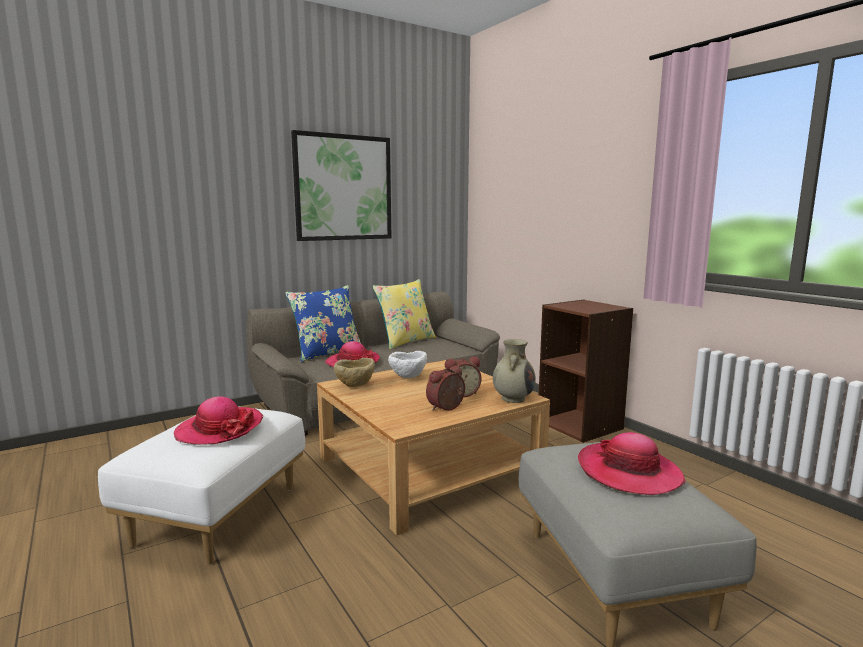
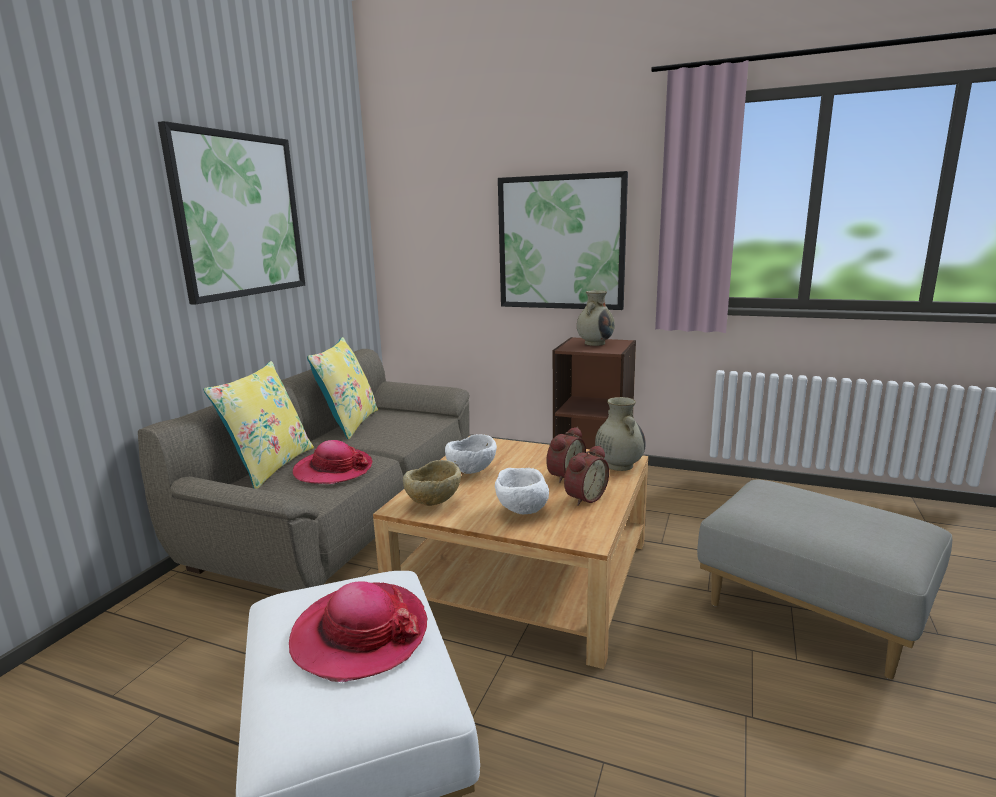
camera: 35 degrees left, 5 degrees up
blue pillow [285,285,361,362] -> yellow pillow [203,361,314,489]
alarm clock [426,365,465,411] -> alarm clock turned 150 degrees counterclockwise [564,445,609,506]
hat [578,432,686,495] -> none
none -> white bowl [495,468,549,514]
none -> picture [498,171,628,310]
none -> beige vase [577,290,615,346]

